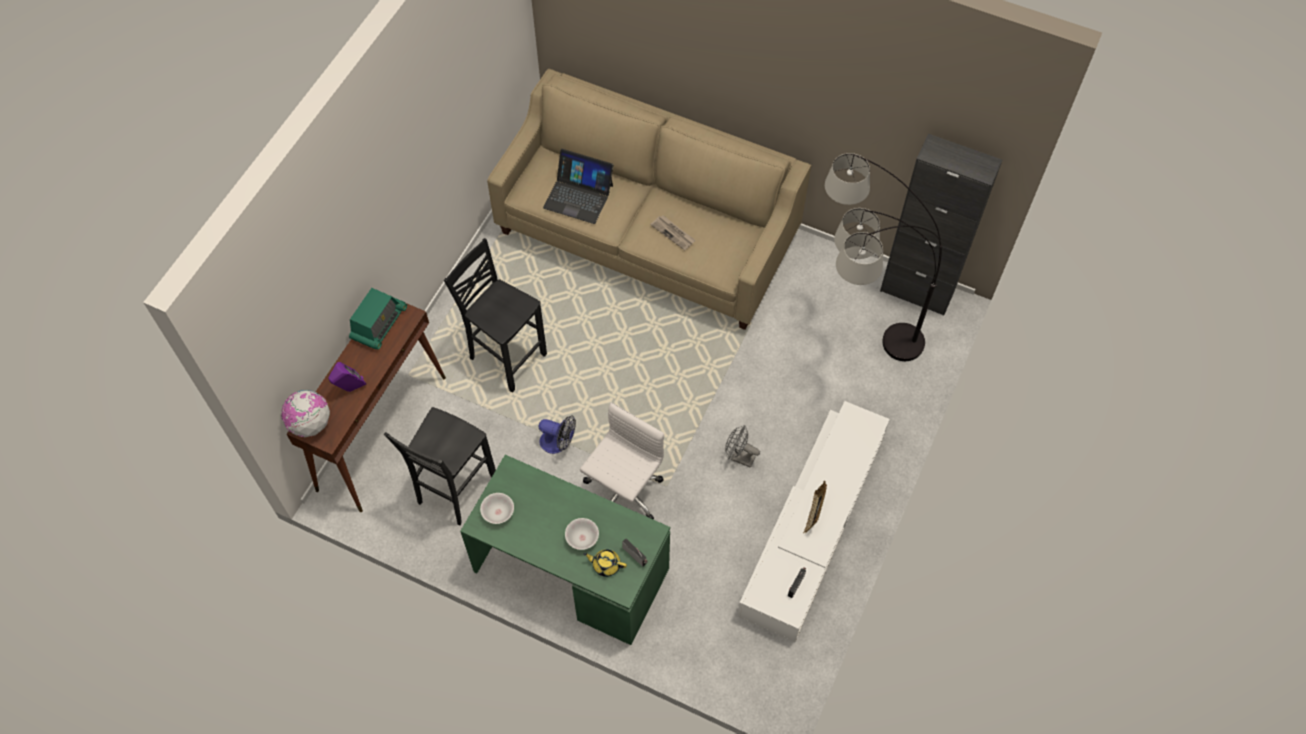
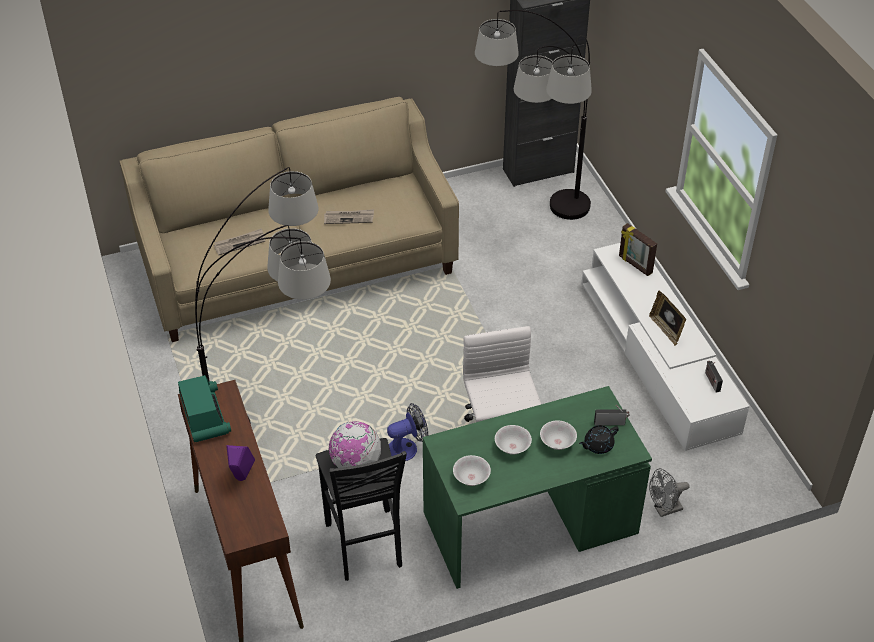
camera: 45 degrees left, 15 degrees down
globe [281,390,330,437] -> globe moved to [329,421,381,468]
black stool [444,238,547,393] -> floor lamp [195,167,331,424]
laptop [543,149,613,224] -> newspaper [214,228,265,255]
yellow teapot [583,549,627,577] -> black teapot [579,425,619,454]
grey fan [725,425,760,468] -> grey fan moved to [649,468,690,517]
none -> white bowl [495,425,532,455]
none -> picture frame [619,223,657,276]

